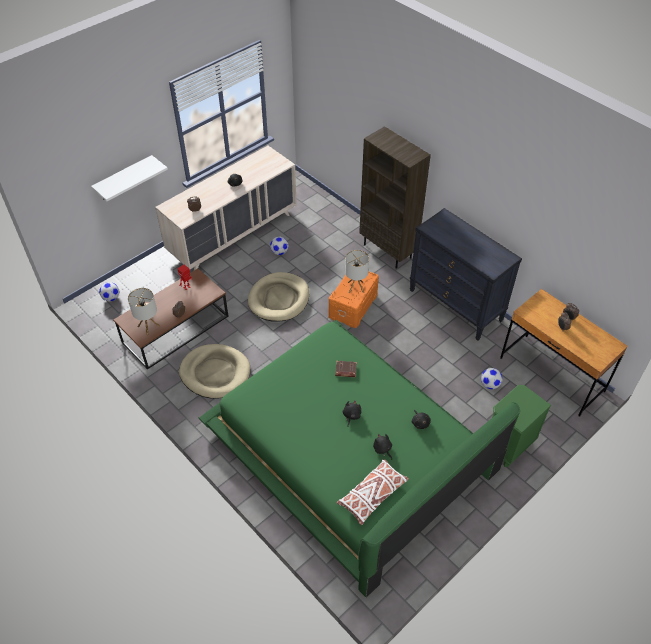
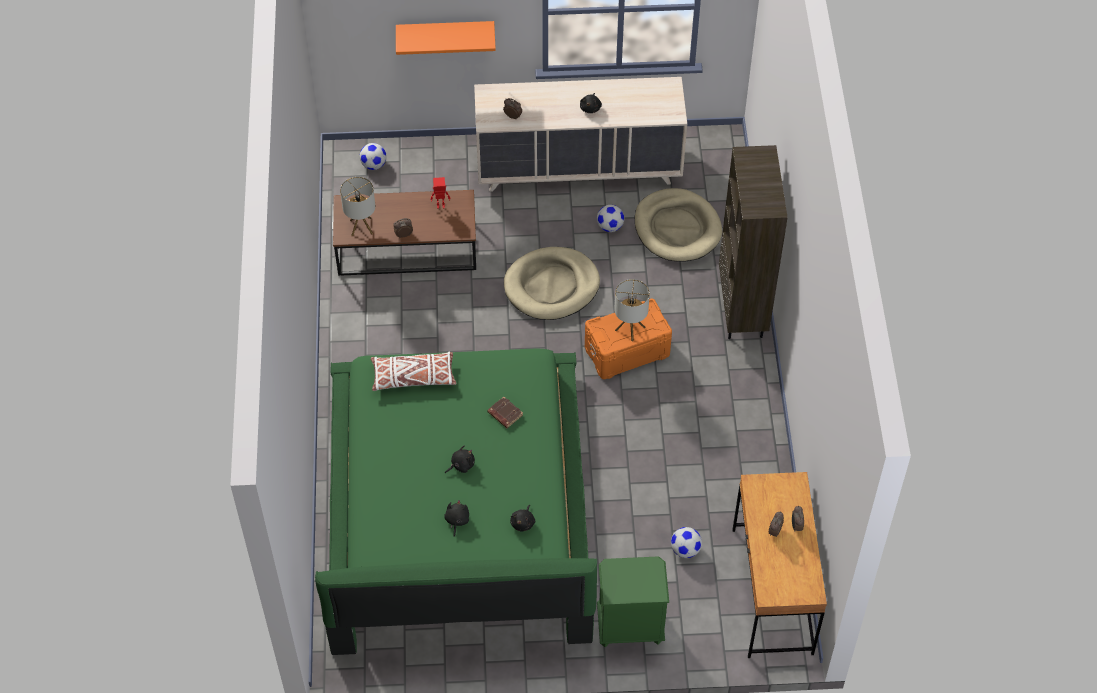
camera: 40 degrees right, 5 degrees up
white shelf [91,155,168,201] -> orange shelf [396,21,496,55]
beige dog bed [179,344,250,399] -> beige dog bed moved to [635,188,722,262]
white pillow [336,459,409,525] -> white pillow moved to [371,352,456,391]
black dresser [410,208,522,341] -> none

